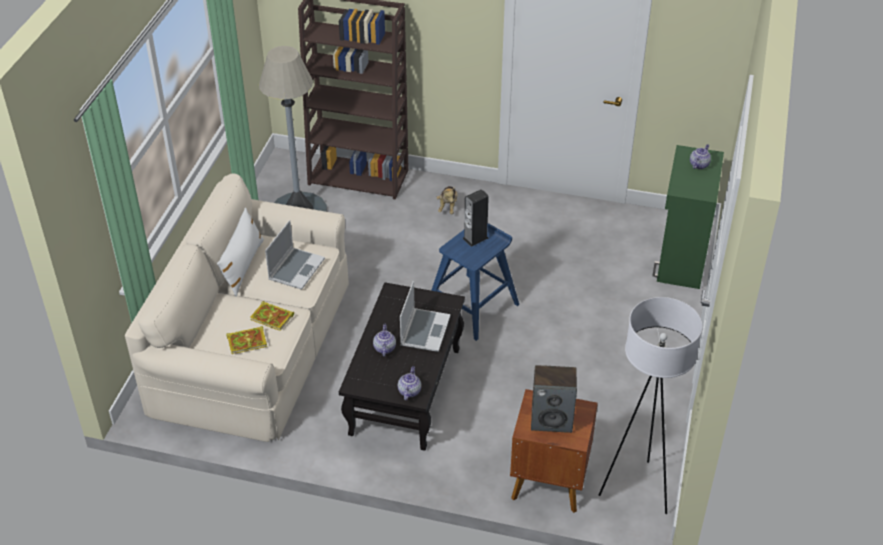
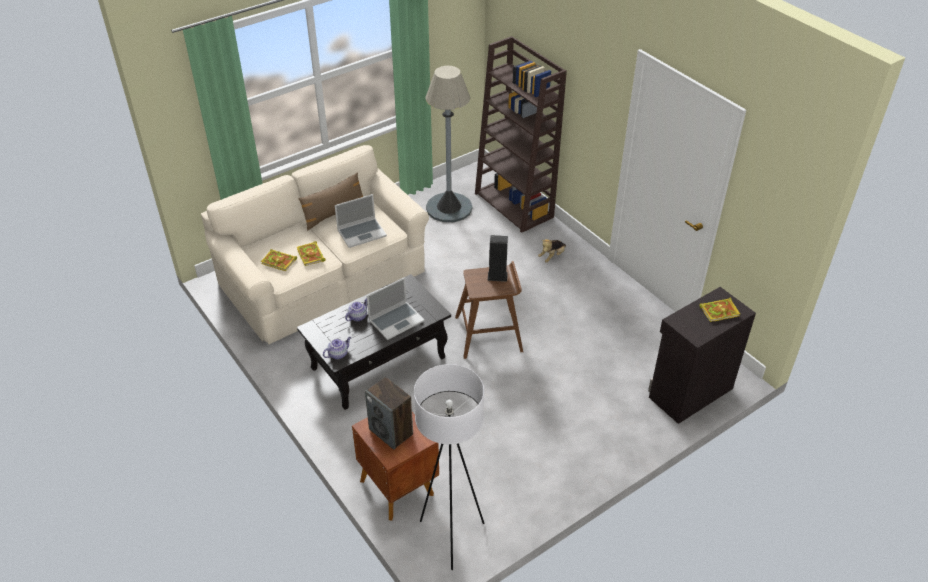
camera: 40 degrees right, 0 degrees up
white pillow [217,207,264,297] -> brown pillow [298,172,363,230]
blue stool [431,223,519,341] -> brown stool [455,261,523,359]
green cabinet [653,145,724,289] -> black cabinet [648,287,756,424]
teapot [690,144,711,169] -> book [700,298,740,322]

